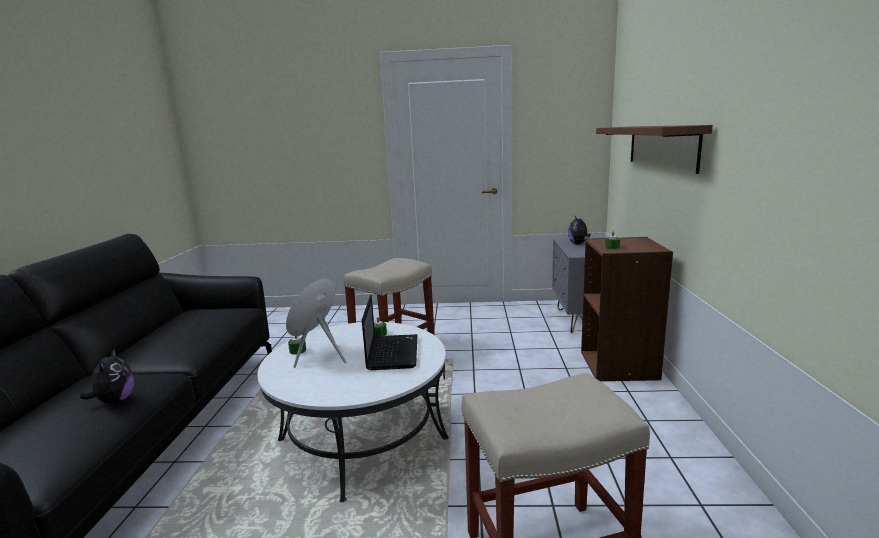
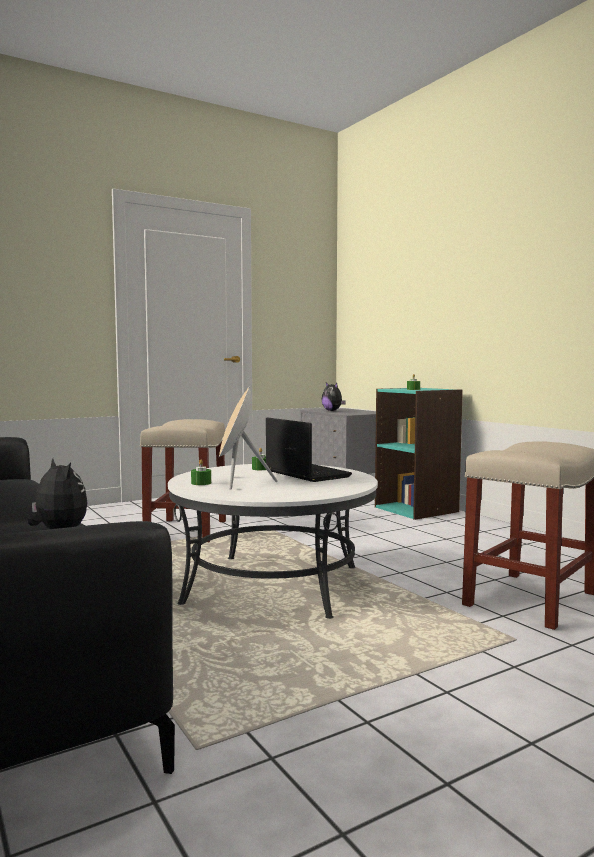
camera: 35 degrees left, 10 degrees down
brown bookcase [581,237,673,381] -> turquoise bookcase [375,388,463,520]
brown shelf [596,125,713,174] -> none

